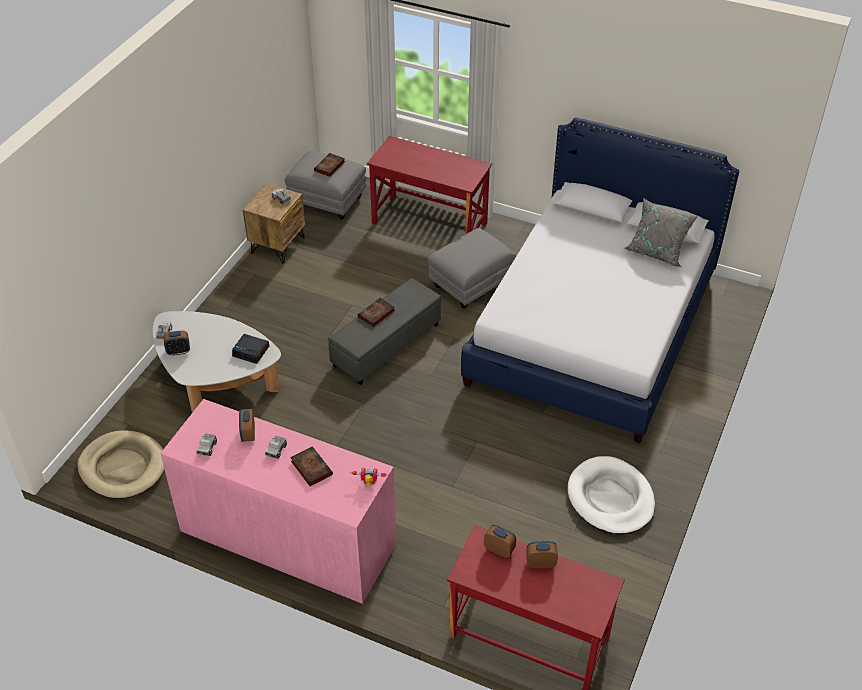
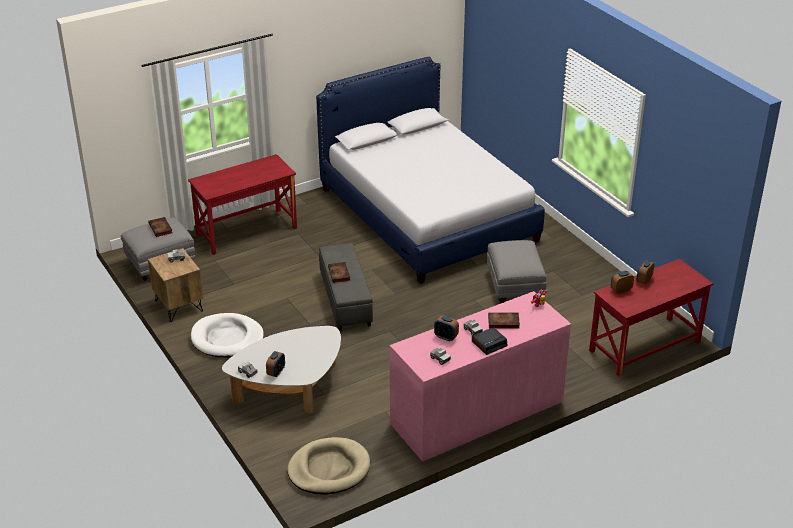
camera: 55 degrees left, 10 degrees down
alarm clock [232,334,269,364] -> alarm clock moved to [472,327,508,355]
grey ottoman [428,228,516,308] -> grey ottoman moved to [487,240,546,303]
white dog bed [568,456,655,535] -> white dog bed moved to [191,313,264,357]
grey pillow [625,198,698,267] -> none

